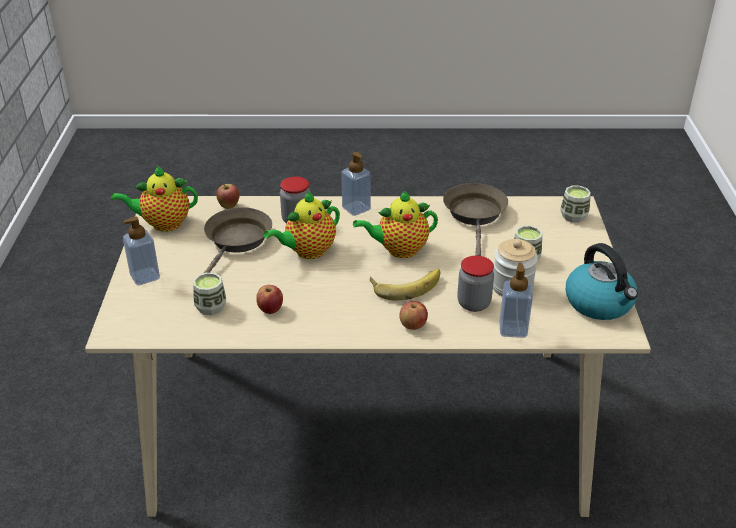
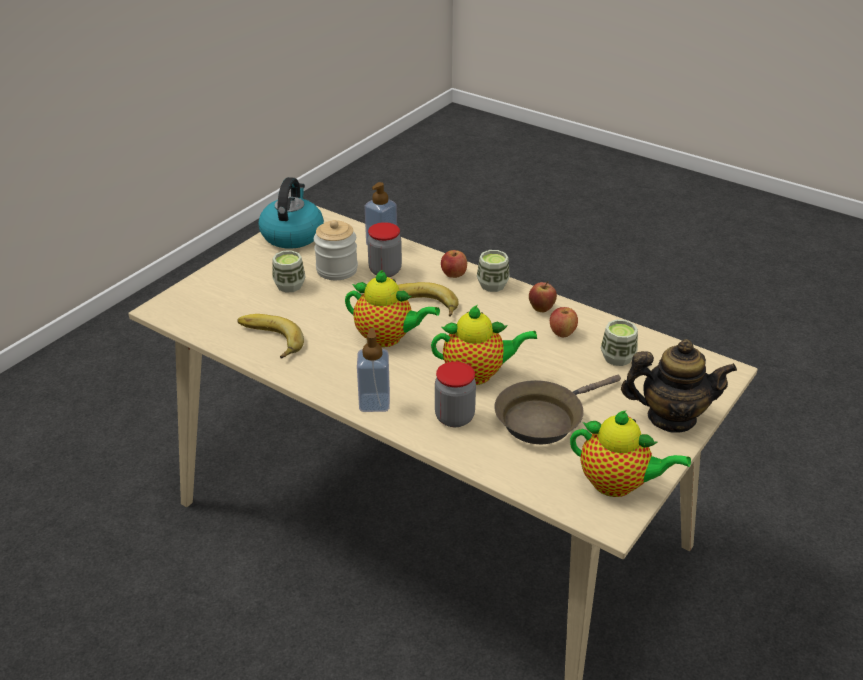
camera: 145 degrees left, 0 degrees up
soap dispenser [123,216,160,286] -> teapot [621,339,737,433]
apple [216,184,240,209] -> apple moved to [529,281,557,312]
brown frying pan [443,183,508,256] -> banana [238,314,304,359]
cup [560,185,591,223] -> cup moved to [477,250,510,292]

